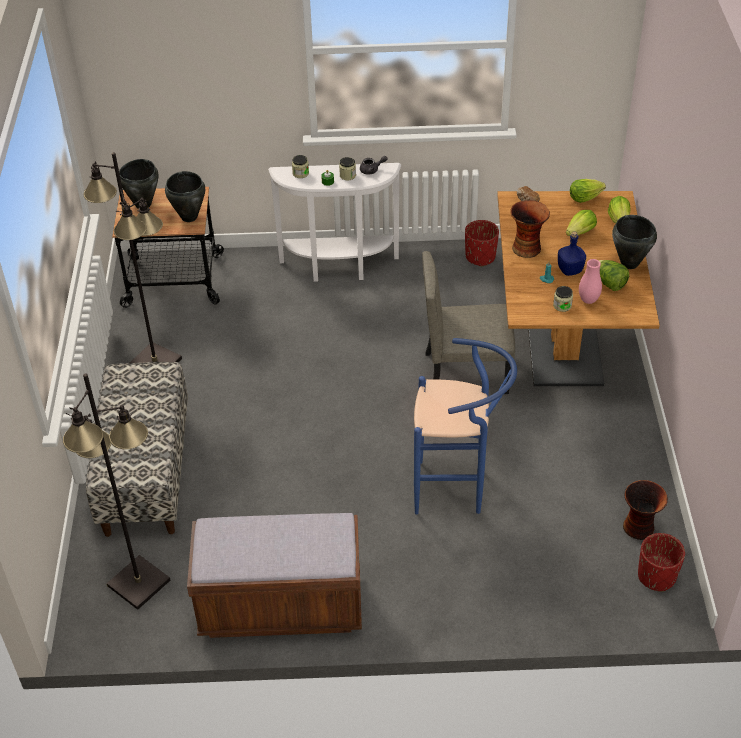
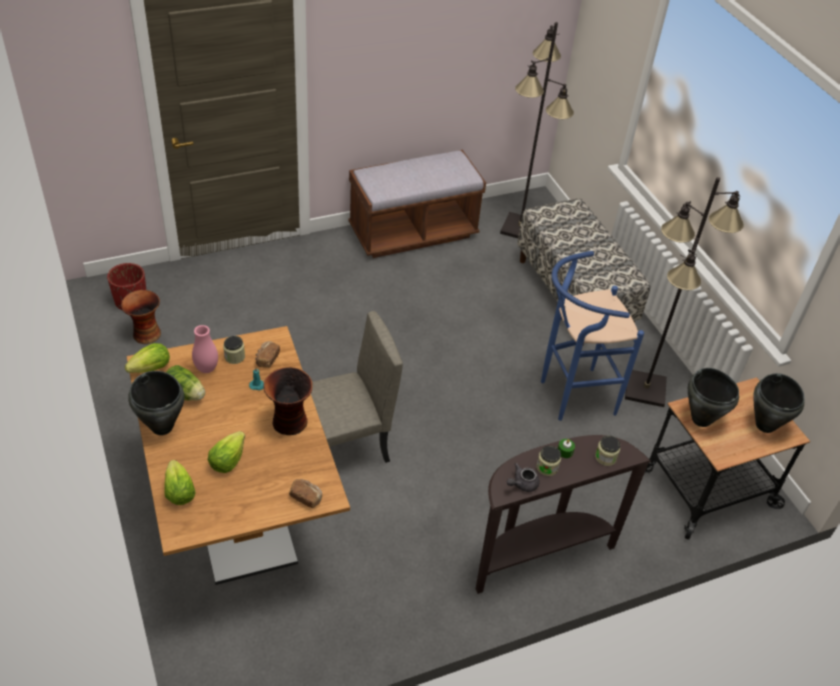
camera: 155 degrees right, 0 degrees up
white console table [268,163,401,282] -> brown console table [476,435,651,594]
blue stool [414,338,517,515] -> blue stool moved to [541,251,644,421]
red planter [465,220,499,267] -> none
blue bottle [558,232,586,276] -> none
lettuce [570,179,606,203] -> lettuce moved to [125,343,170,373]
none -> bread [255,341,280,368]

